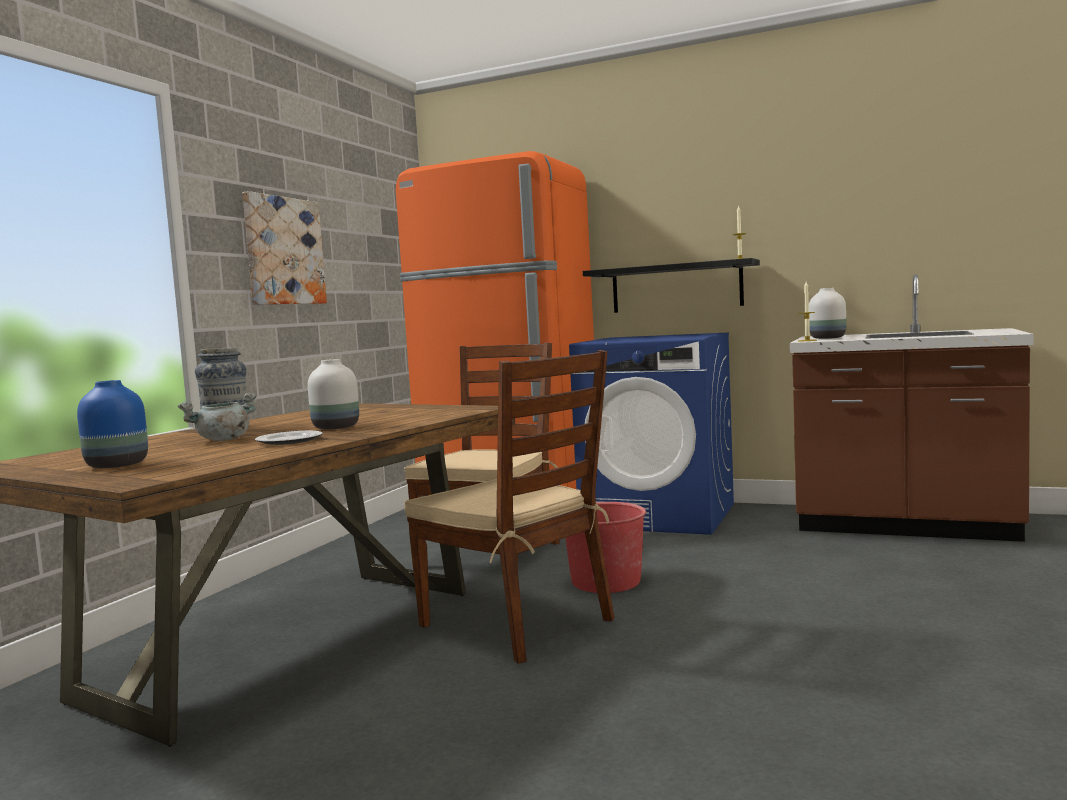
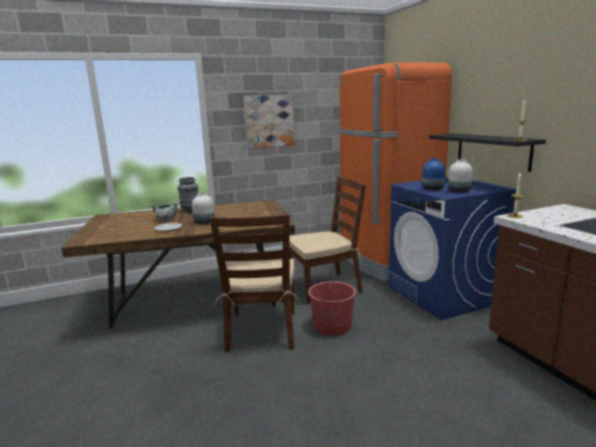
camera: 45 degrees right, 10 degrees up
blue vase [77,380,148,468] -> blue vase moved to [422,158,445,190]
white vase [809,288,846,339] -> white vase moved to [448,159,473,193]

